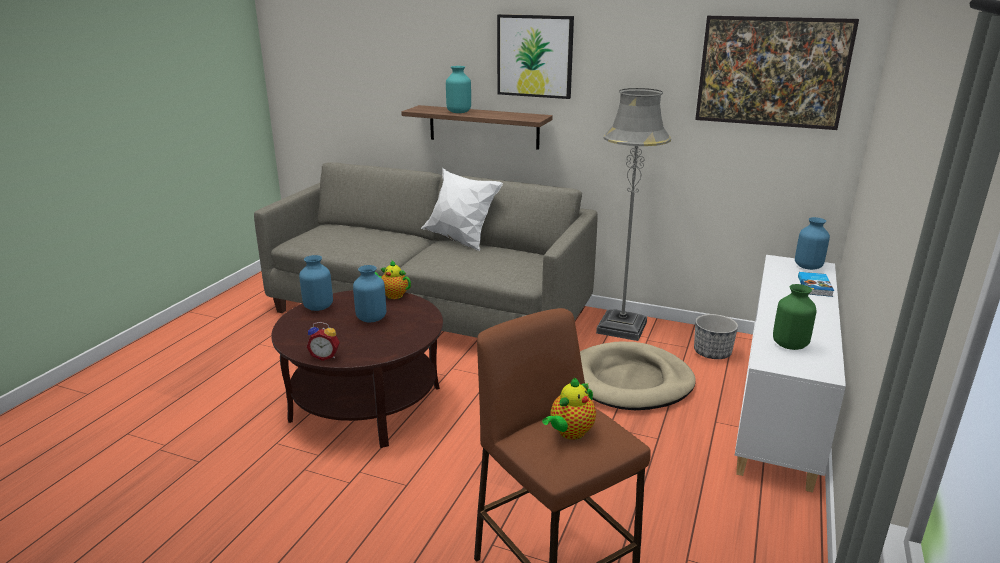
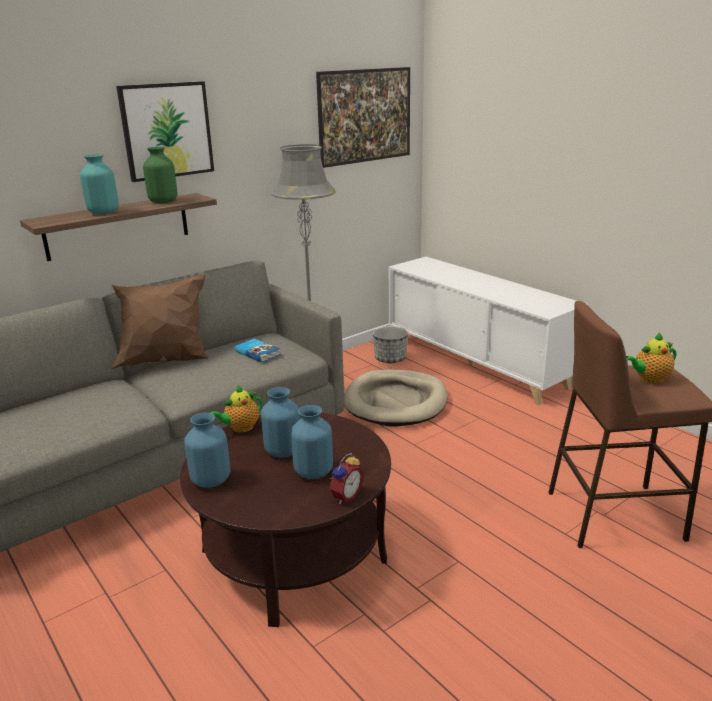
camera: 60 degrees left, 0 degrees up
white pillow [421,168,503,251] -> brown pillow [111,275,208,369]
teapot [542,378,596,440] -> teapot turned 90 degrees clockwise [626,333,676,383]
green vase [773,284,816,350] -> green vase moved to [143,147,177,203]
blue vase [795,217,830,270] -> blue vase moved to [291,405,333,479]
book [798,272,834,297] -> book moved to [234,339,281,363]

